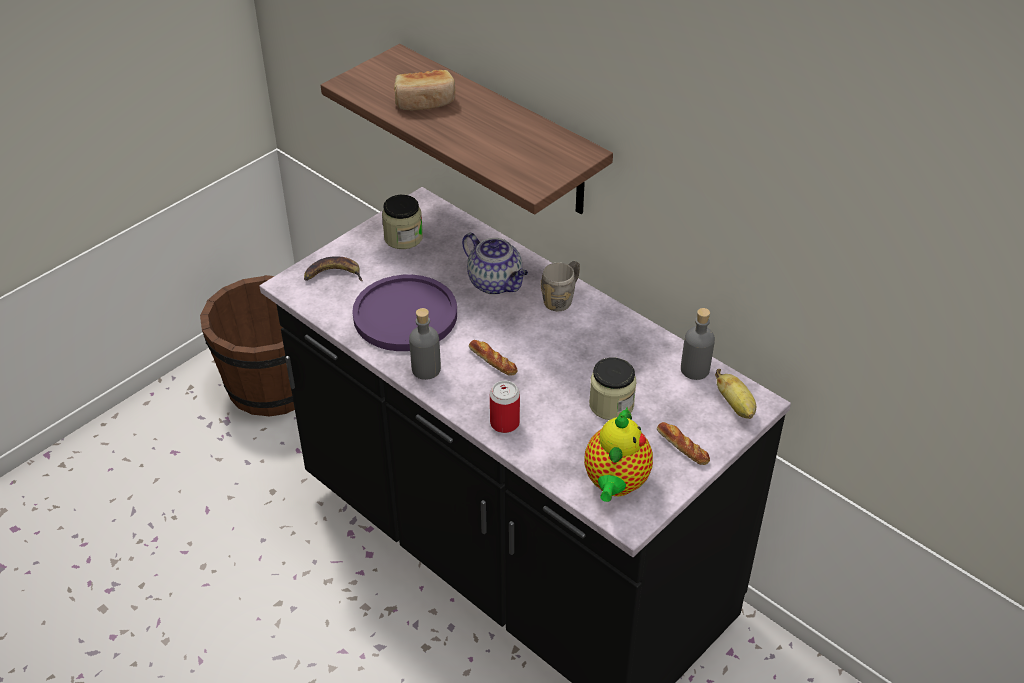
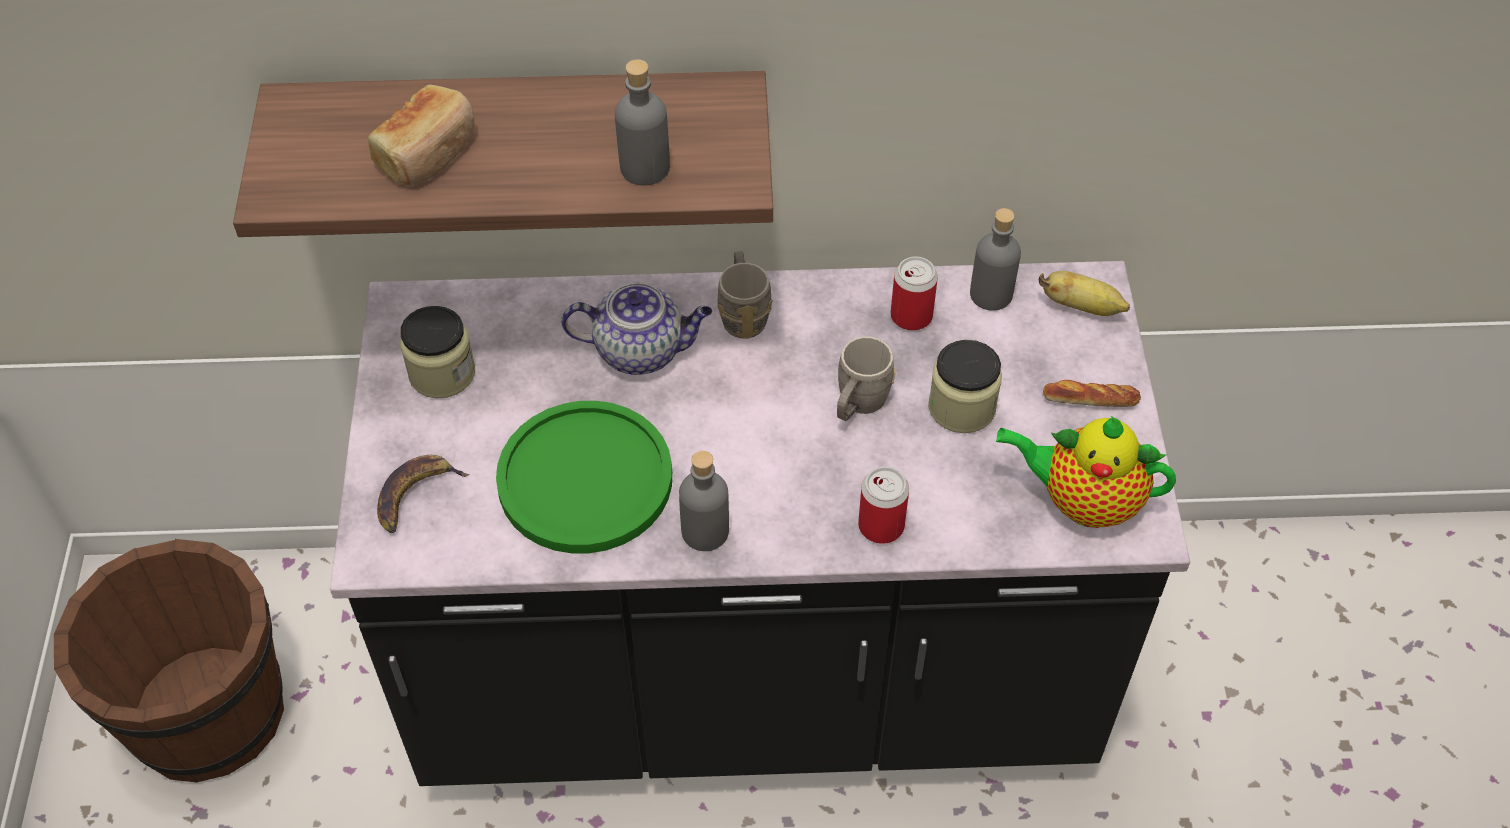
camera: 45 degrees left, 10 degrees up
purple plate [352,275,457,351] -> green plate [496,401,672,554]
bread [469,340,517,376] -> none
teapot [584,407,653,502] -> teapot turned 135 degrees clockwise [996,416,1176,528]
none -> grey bottle [615,59,670,185]
none -> grey mug [837,336,896,421]
none -> can [891,257,938,331]

